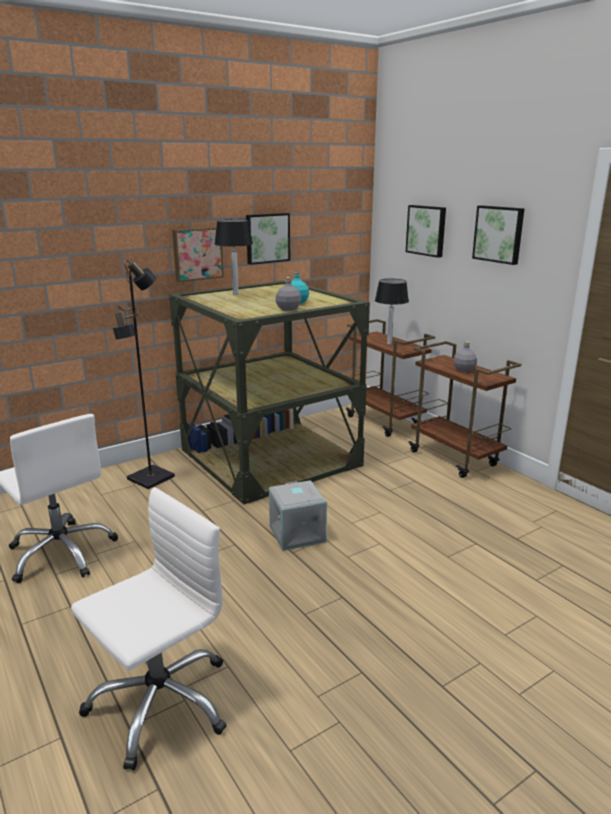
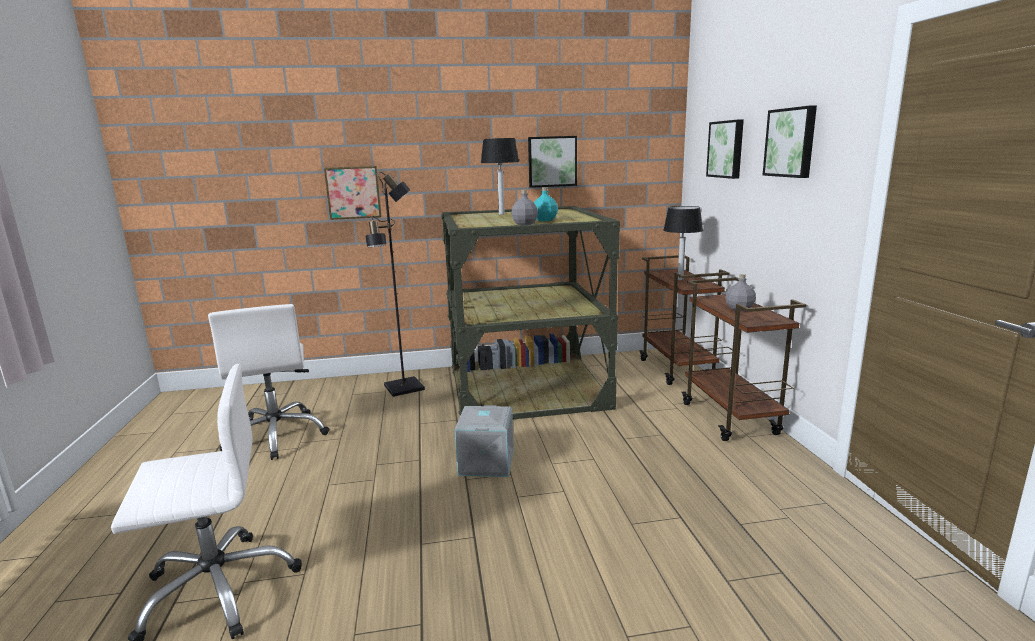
camera: 25 degrees right, 5 degrees down
picture [172,227,224,282] -> picture moved to [324,166,382,220]

